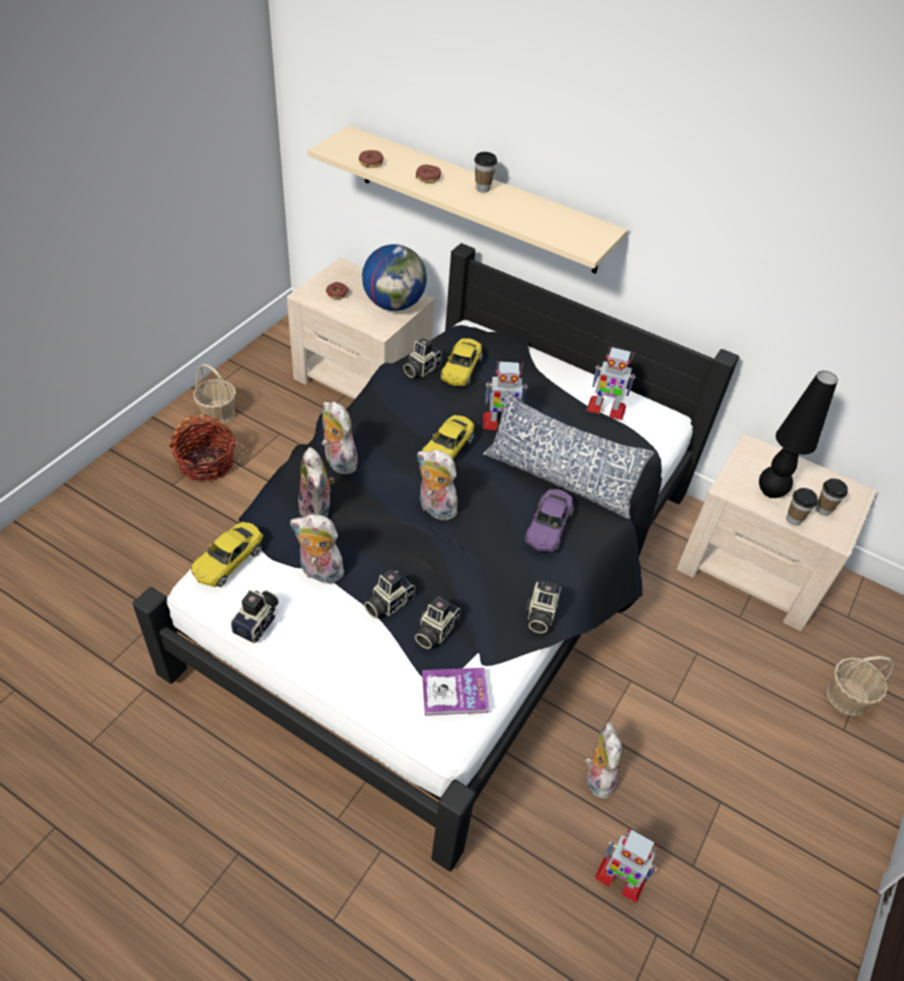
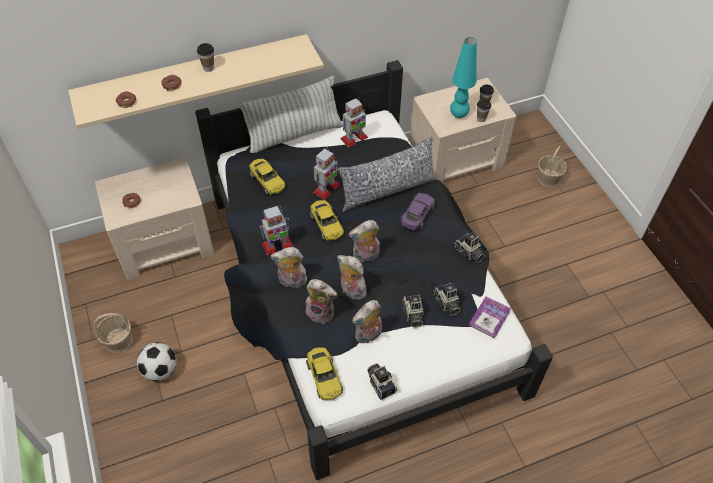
camera: 50 degrees left, 5 degrees up
basket [169,415,235,482] -> football [137,342,177,381]
globe [362,244,427,311] -> none
camera [403,338,442,378] -> none
purple toy car [524,489,574,552] -> purple toy car turned 120 degrees counterclockwise [400,193,435,230]
plush toy [585,722,623,800] -> plush toy moved to [338,255,368,300]
toy robot [594,829,659,903] -> toy robot moved to [260,205,293,256]
black table lamp [759,371,838,498] -> turquoise table lamp [450,37,477,118]
none -> pillow [239,76,343,153]

